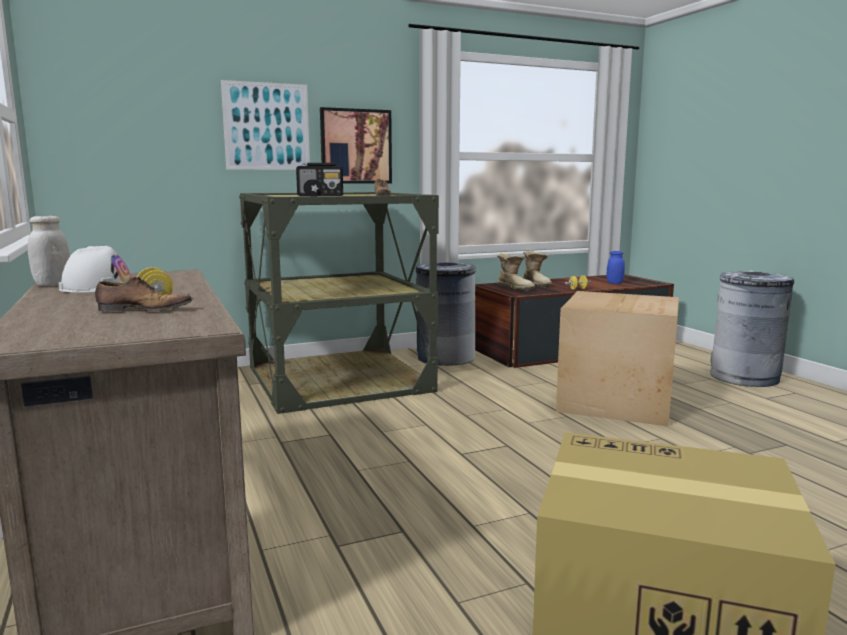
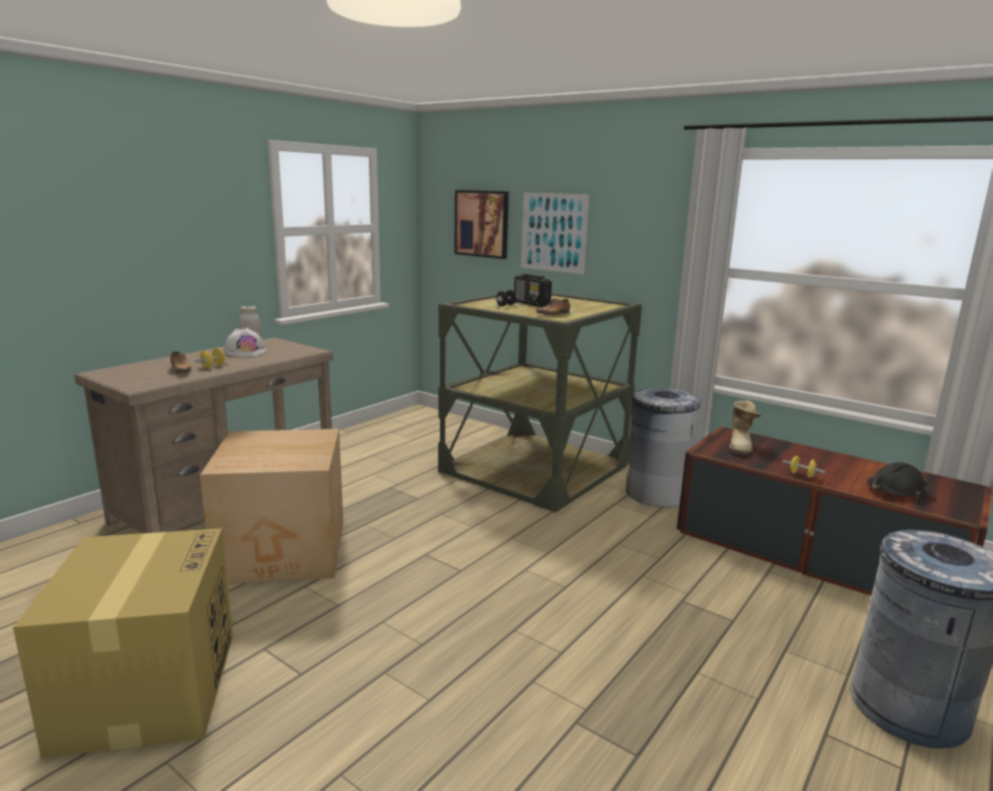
camera: 60 degrees right, 5 degrees up
picture [320,107,392,184] -> picture moved to [454,190,509,259]
boot [523,250,552,288] -> none
cardboard box [556,291,679,426] -> cardboard box moved to [200,429,343,584]
blue jar [607,251,625,284] -> black hard hat [867,462,928,498]

